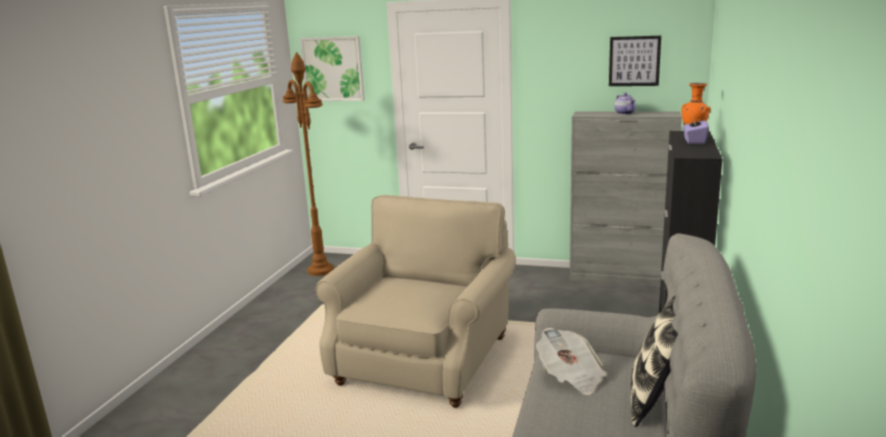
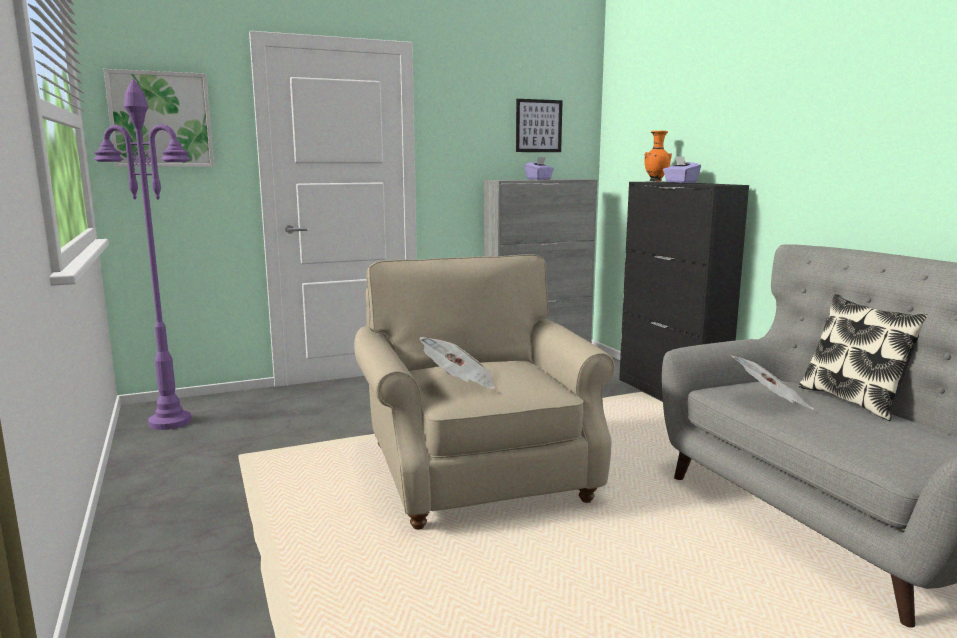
camera: 40 degrees left, 5 degrees down
brown floor lamp [282,52,333,276] -> purple floor lamp [94,79,192,430]
teapot [614,93,636,115] -> purple tissue box [525,157,554,180]
none -> newspaper [419,337,496,389]

